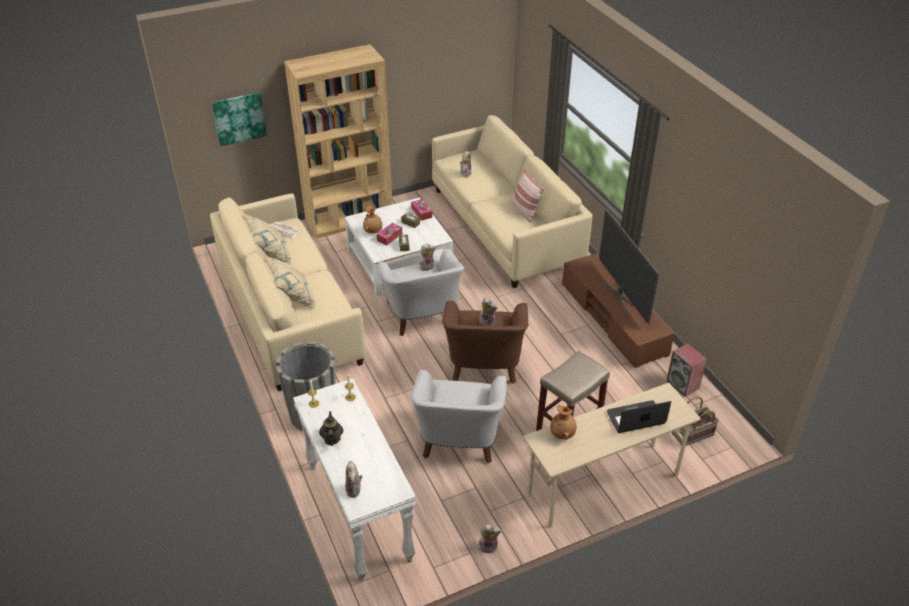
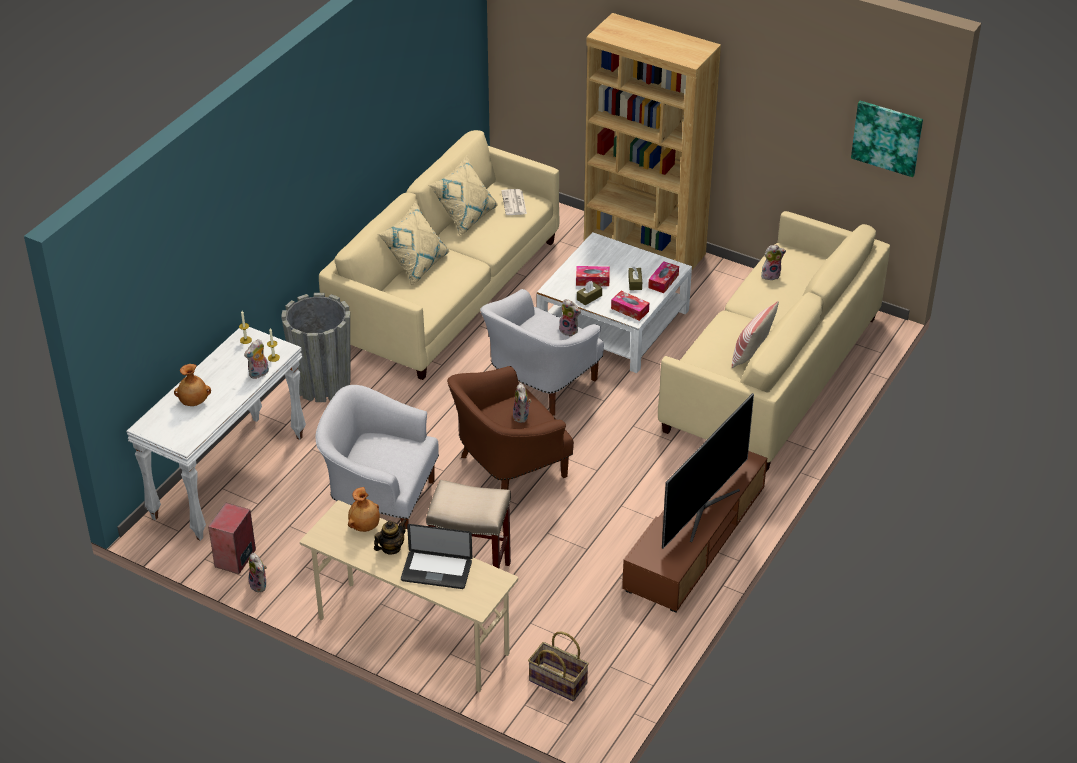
camera: 55 degrees right, 0 degrees up
picture [212,92,267,146] -> picture moved to [851,101,923,177]
teapot [319,411,344,446] -> teapot moved to [374,519,407,554]
plush toy [345,461,363,498] -> plush toy moved to [244,339,269,379]
brown vase [363,206,382,234] -> brown vase moved to [174,364,211,406]
white armchair [411,370,507,463] -> white armchair turned 45 degrees clockwise [316,385,439,529]
laptop [607,400,671,433] -> laptop turned 150 degrees clockwise [401,524,472,589]
speaker [666,343,707,397] -> speaker moved to [208,503,256,574]
none -> tissue box [611,291,649,321]

